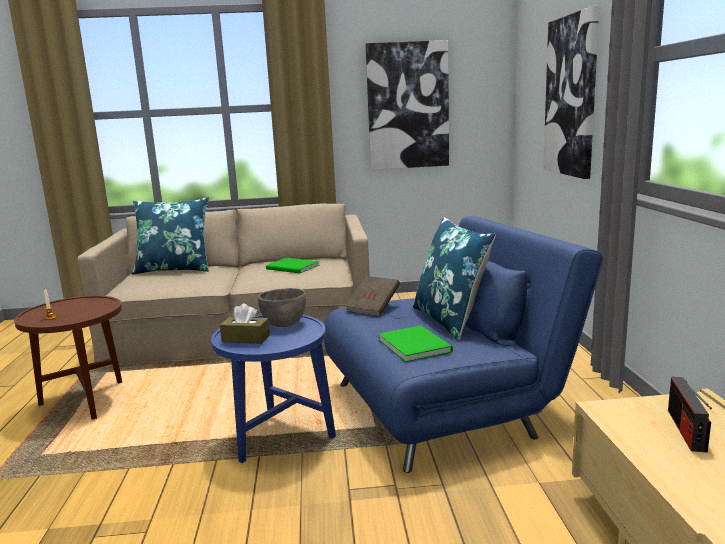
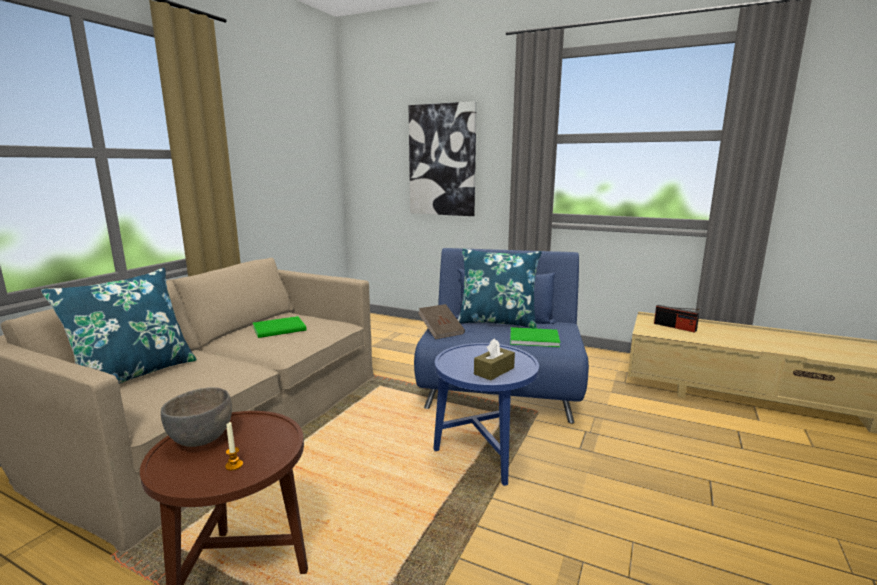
camera: 60 degrees left, 0 degrees up
grey bowl [258,288,306,327] -> grey bowl moved to [161,387,232,447]
picture [366,40,449,170] -> none

